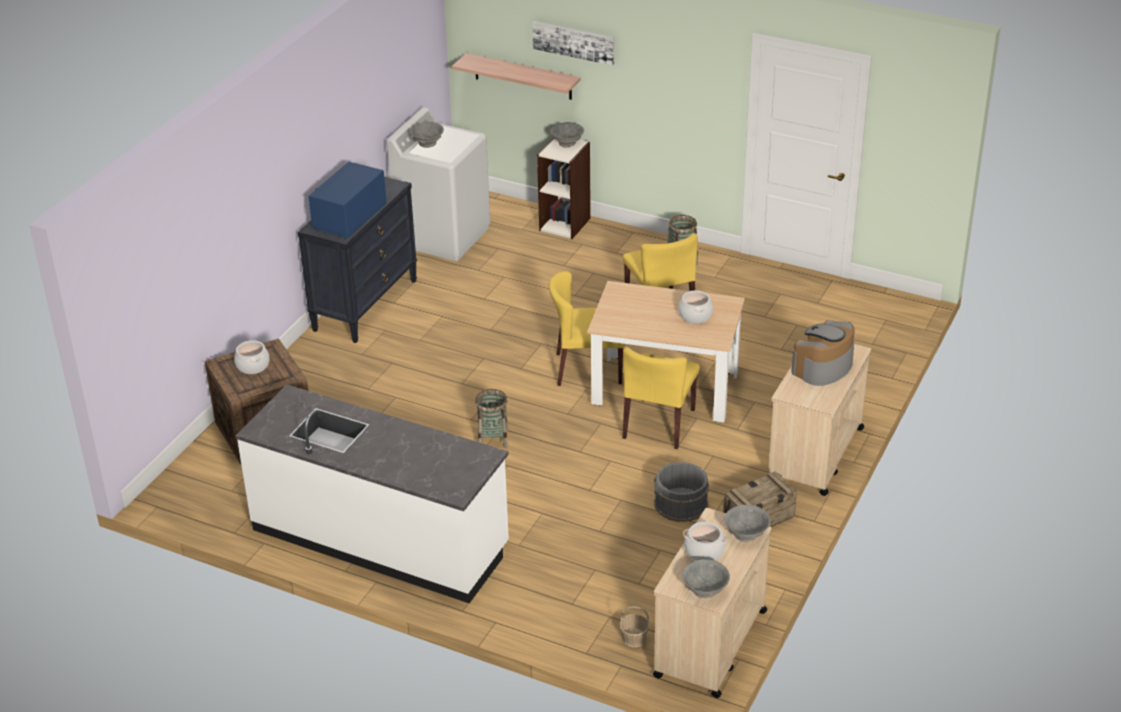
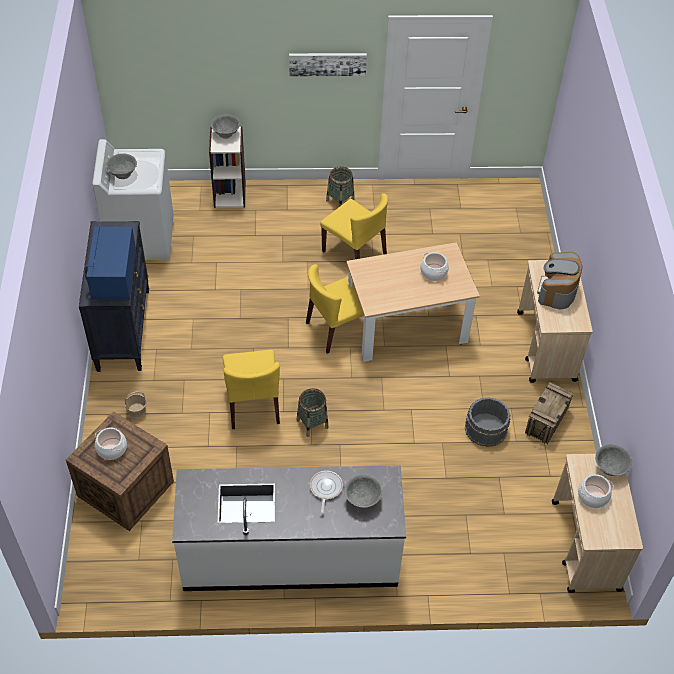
camera: 30 degrees left, 15 degrees up
shelf [452,53,581,100] -> none
picture [532,21,614,66] -> picture moved to [289,53,367,76]
basket [619,606,650,647] -> basket moved to [124,391,147,418]
yellow chair [622,347,700,449] -> yellow chair moved to [223,350,280,429]
grey bowl [682,559,730,598] -> grey bowl moved to [344,474,383,508]
none -> frying pan [310,470,343,514]

